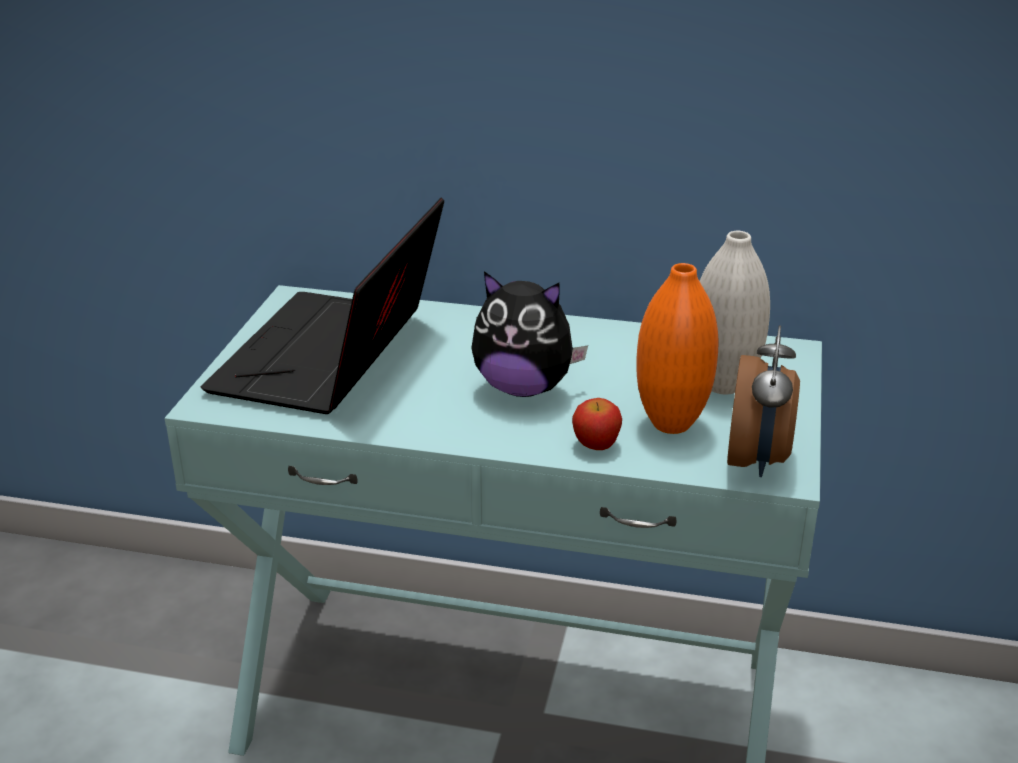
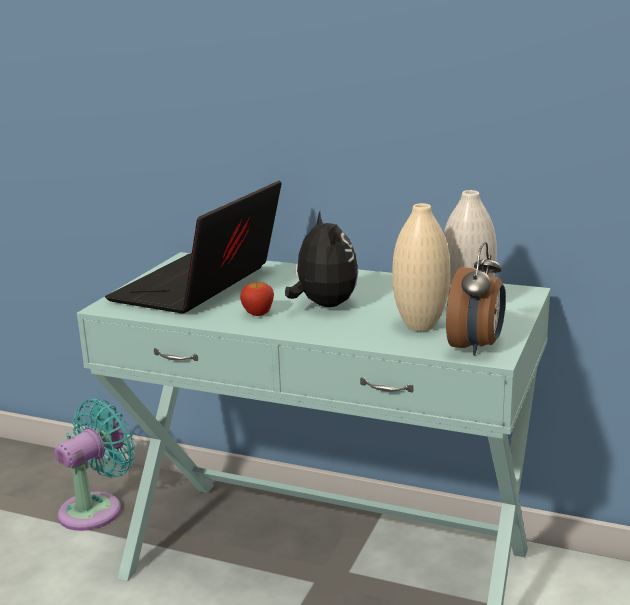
camera: 10 degrees right, 10 degrees down
plush toy [471,271,588,397] -> plush toy turned 135 degrees counterclockwise [285,212,358,307]
apple [572,398,622,450] -> apple moved to [240,282,274,316]
orange vase [636,263,719,434] -> beige vase [392,203,450,332]
none -> turquoise fan [54,398,135,531]

